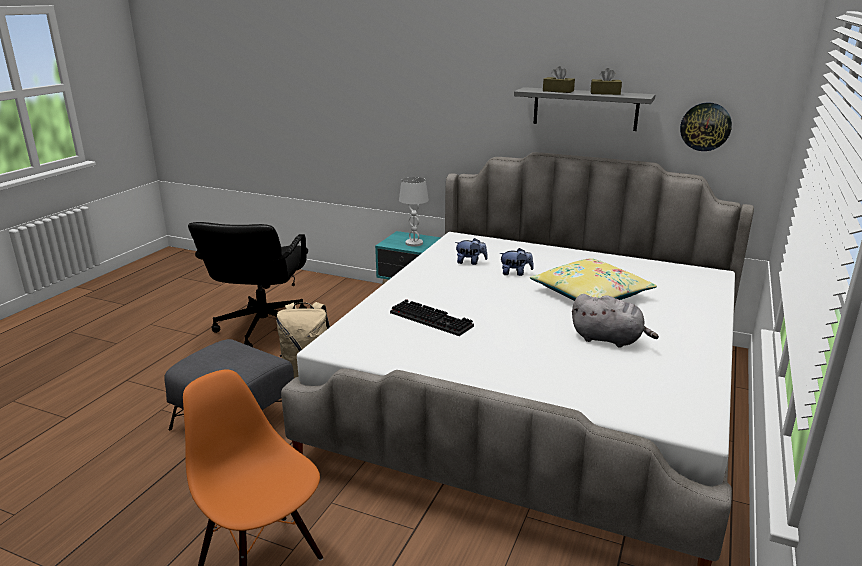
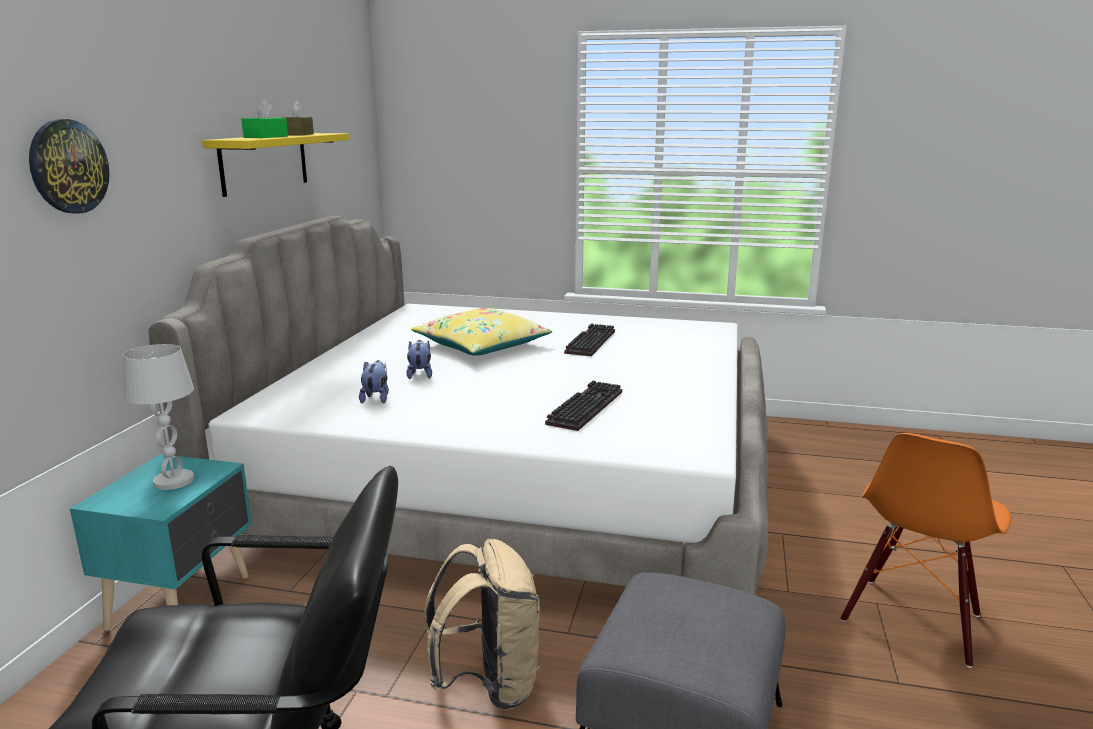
camera: 100 degrees left, 5 degrees down
grey shelf [514,87,655,131] -> yellow shelf [202,133,349,197]
brown tissue box [543,66,575,93] -> green tissue box [241,99,288,138]
grey plush toy [572,294,659,348] -> keyboard [564,323,615,356]
wall clock [680,102,732,151] -> wall clock moved to [29,119,109,214]

